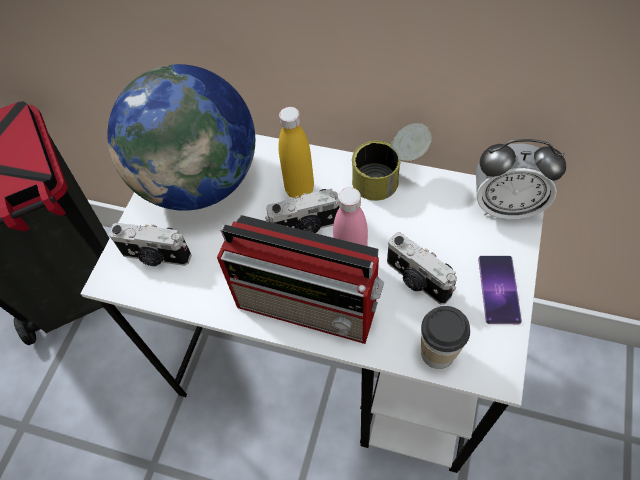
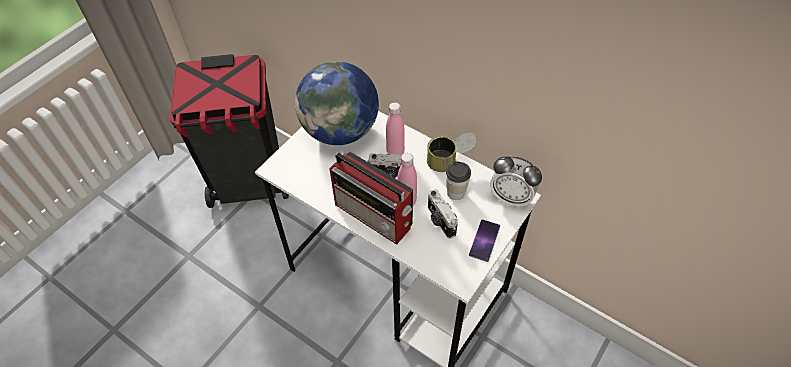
camera: 15 degrees right, 5 degrees down
camera [109,223,191,266] -> none
yellow bottle [278,107,314,198] -> pink bottle [386,102,405,155]
cup [421,306,470,369] -> cup moved to [446,161,471,200]

